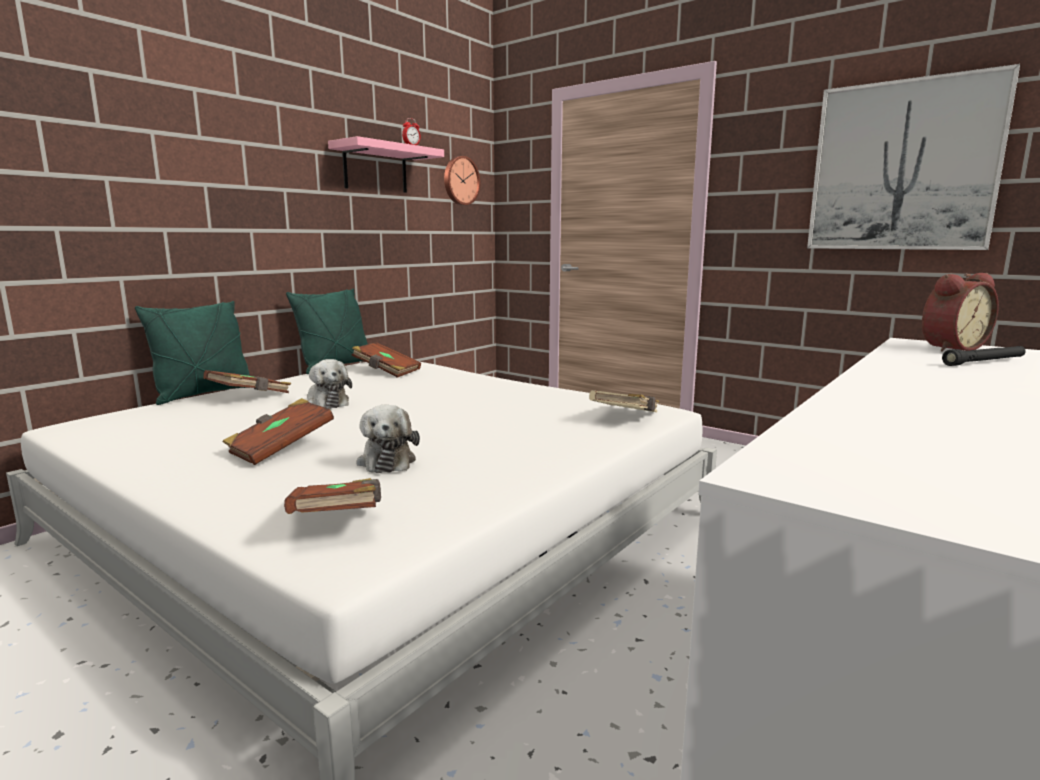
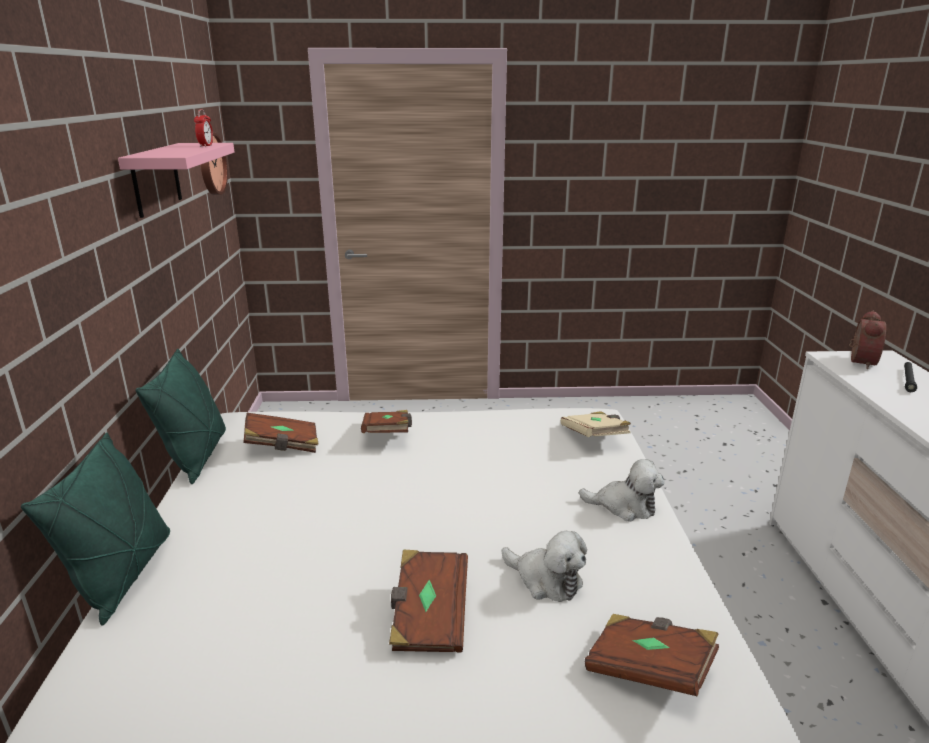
camera: 40 degrees left, 10 degrees up
brown book [203,370,291,393] -> brown book moved to [361,410,412,433]
plush toy [307,359,352,409] -> plush toy moved to [579,459,665,522]
picture [807,64,1020,250] -> none

